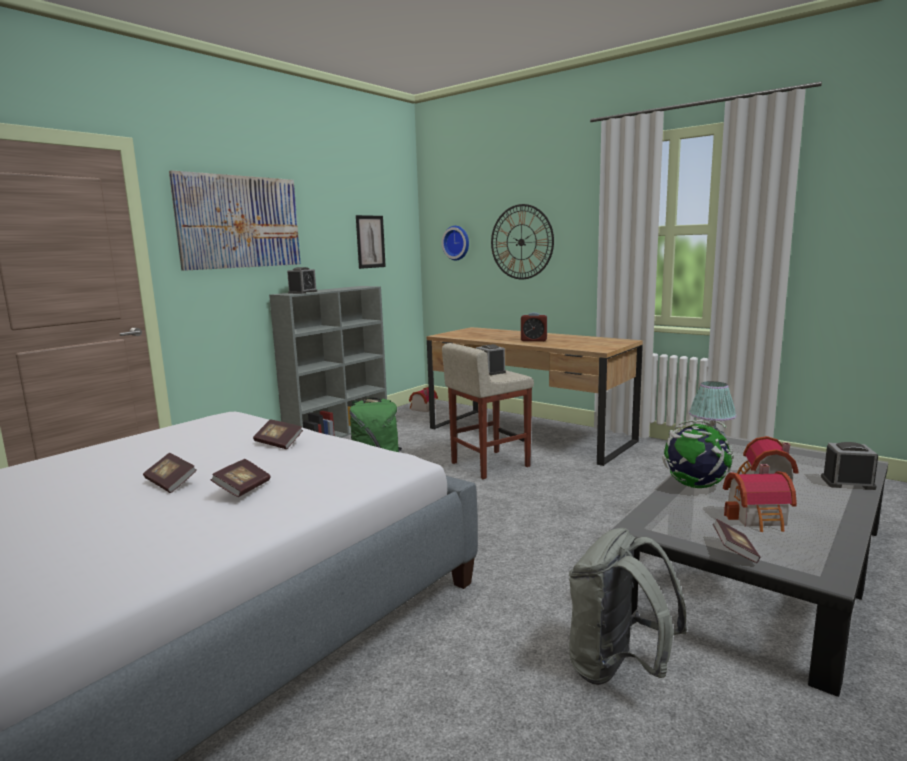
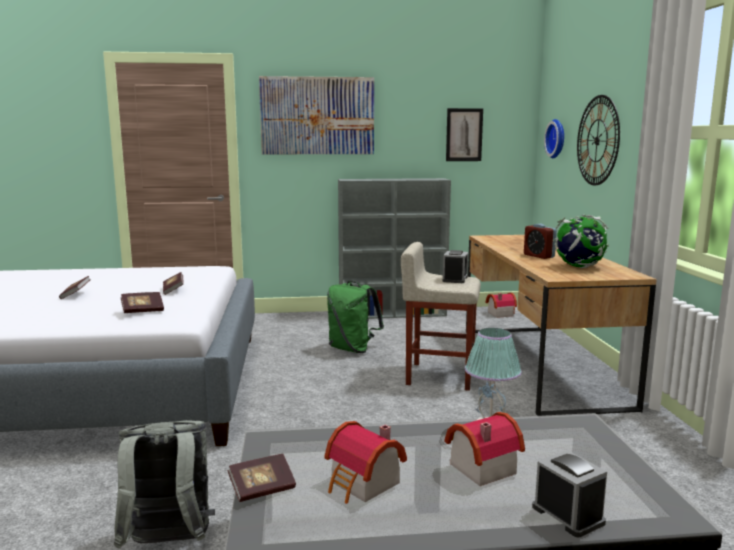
camera: 45 degrees right, 0 degrees up
book [211,459,270,497] -> book moved to [121,292,164,313]
alarm clock [287,267,317,294] -> none
globe [662,420,734,488] -> globe moved to [553,215,609,268]

